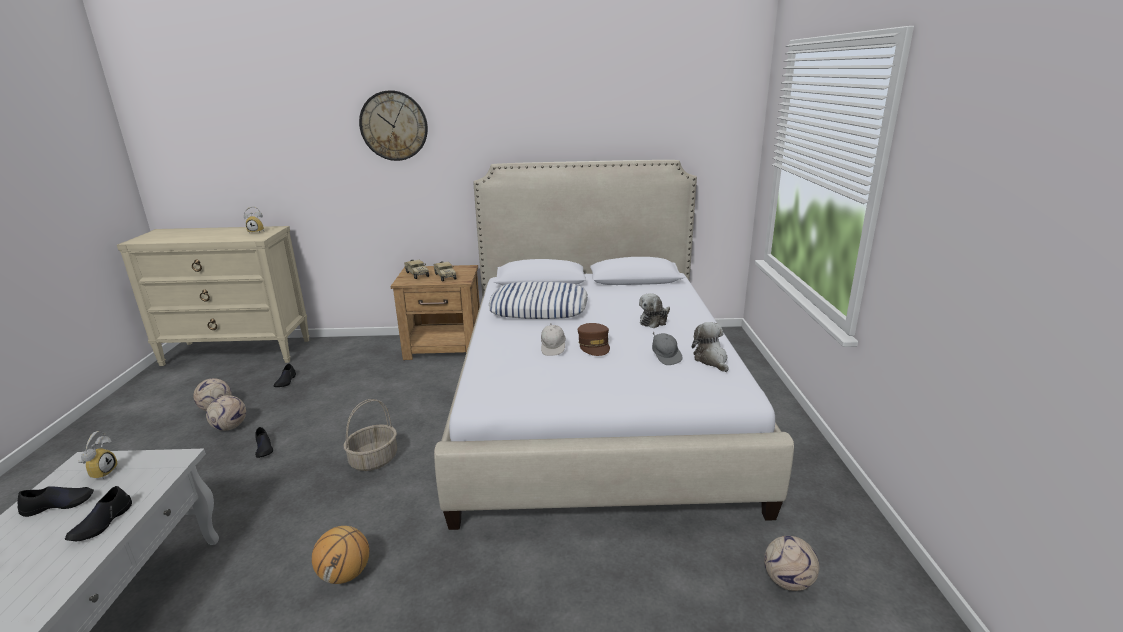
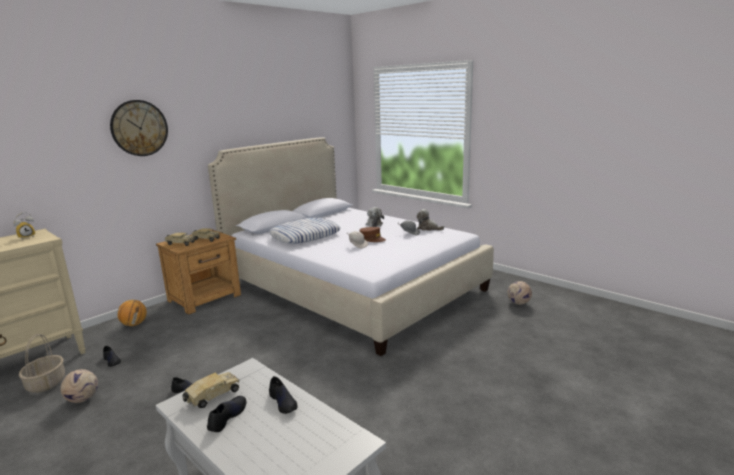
camera: 45 degrees left, 5 degrees down
alarm clock [78,431,118,479] -> toy truck [182,372,239,408]
football [206,395,246,431] -> none
basketball [312,526,369,584] -> basketball moved to [117,300,147,326]
basket [344,399,397,471] -> basket moved to [19,334,65,393]

